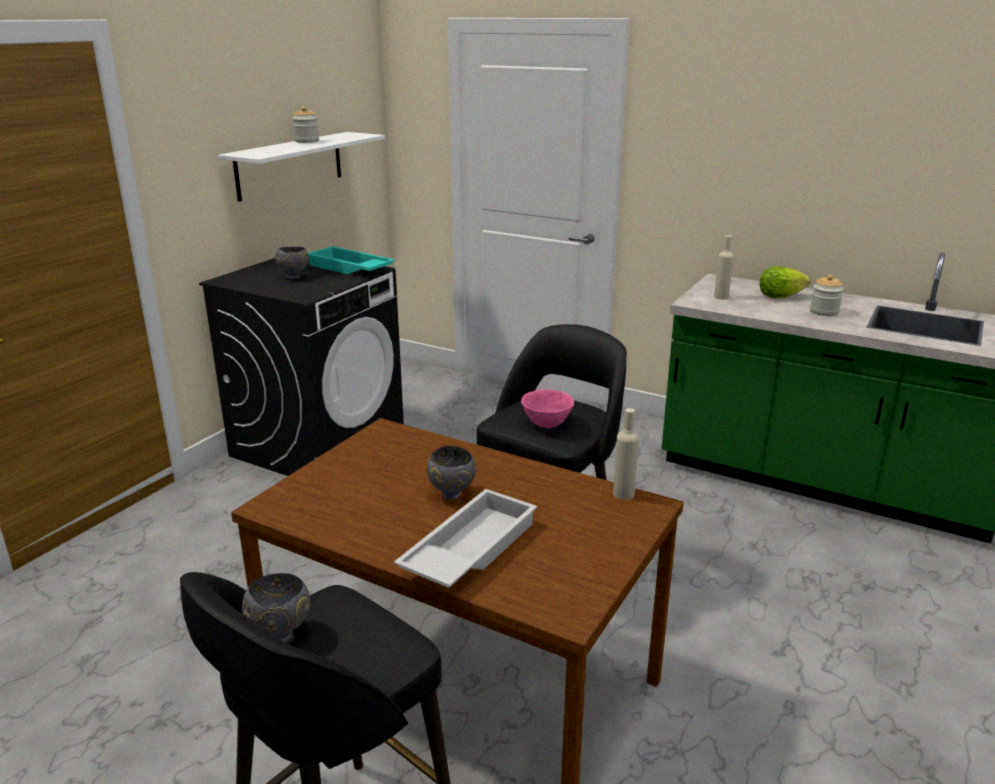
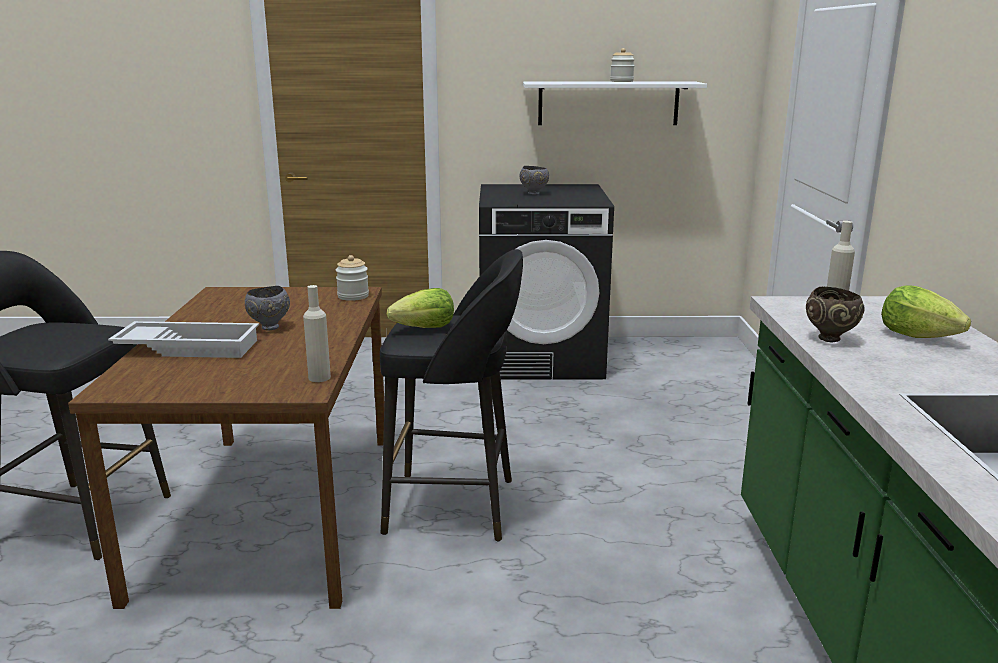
camera: 60 degrees right, 5 degrees down
grey bowl [242,573,310,642] -> none
turquoise tray [308,246,395,274] -> none
pink bowl [521,389,574,428] -> lettuce [387,288,454,328]
jar [810,275,844,316] -> jar moved to [336,255,369,301]
none -> brown bowl [806,287,865,342]

